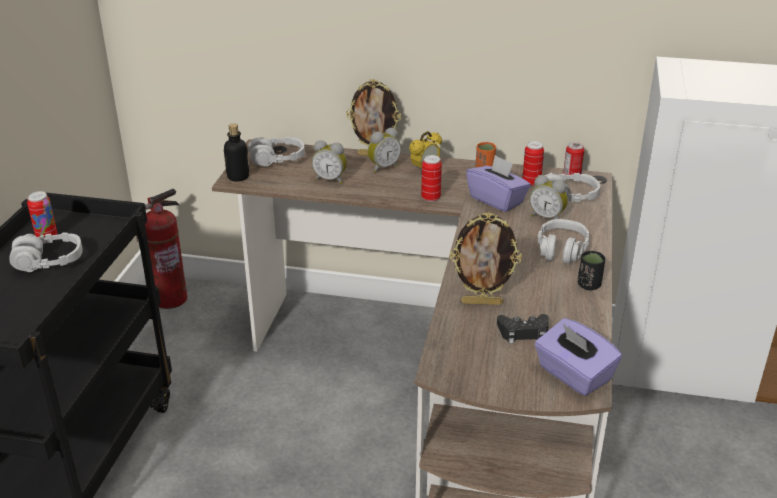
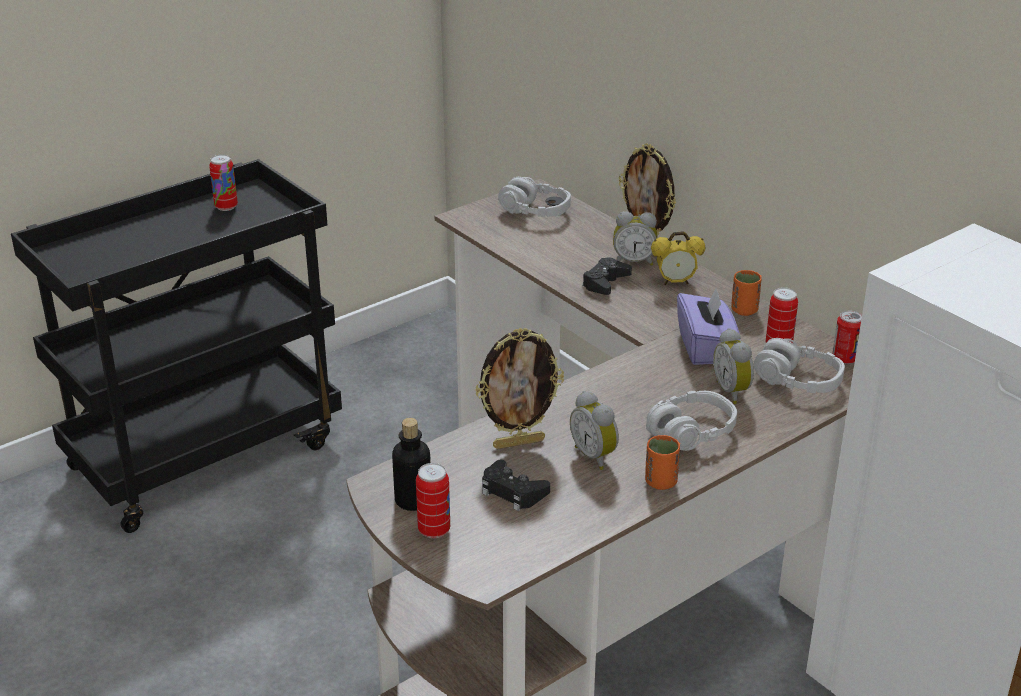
camera: 40 degrees right, 0 degrees up
grey headphones [9,233,83,272] -> none
fire extinguisher [136,189,187,309] -> none
bottle [224,124,249,181] -> bottle moved to [392,418,431,511]
alarm clock [312,140,347,184] -> alarm clock moved to [570,391,619,470]
can [421,155,442,202] -> can moved to [416,463,450,538]
picture frame [450,212,522,305] -> picture frame turned 60 degrees counterclockwise [475,328,564,449]
purple tissue box [534,318,622,396] -> none
black cup [578,251,605,290] -> orange cup [645,435,680,490]
none -> black game controller [582,257,632,295]

